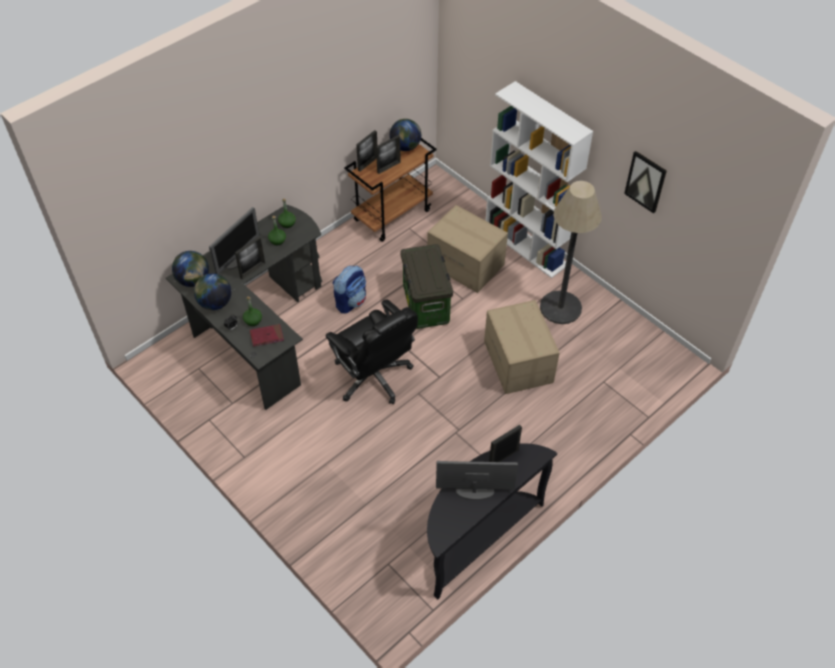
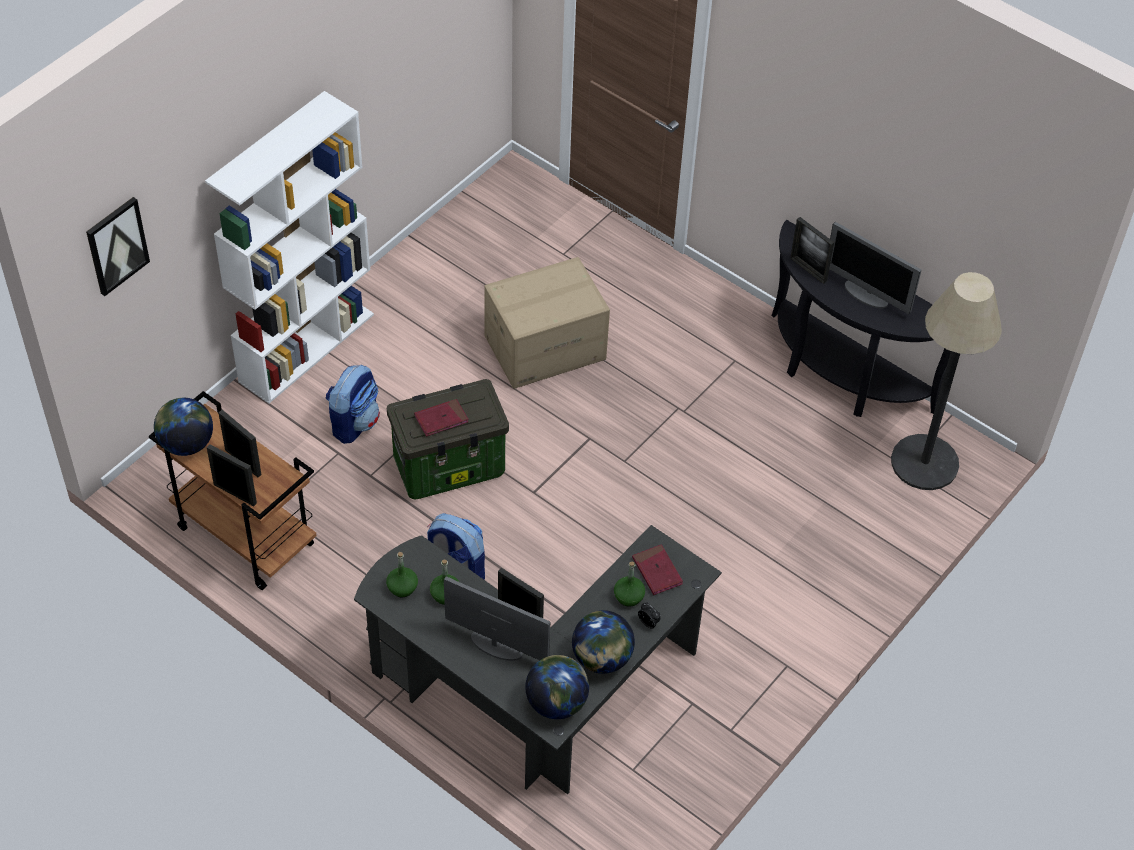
camera: 100 degrees left, 0 degrees up
black office chair [326,300,418,404] -> none
cardboard box [427,205,508,293] -> backpack [325,364,380,444]
monitor [436,461,518,500] -> monitor turned 45 degrees counterclockwise [829,222,921,314]
floor lamp [540,181,602,324] -> floor lamp moved to [891,272,1002,490]
picture [624,151,667,213] -> picture moved to [86,197,150,296]
none -> red book [414,399,469,436]

